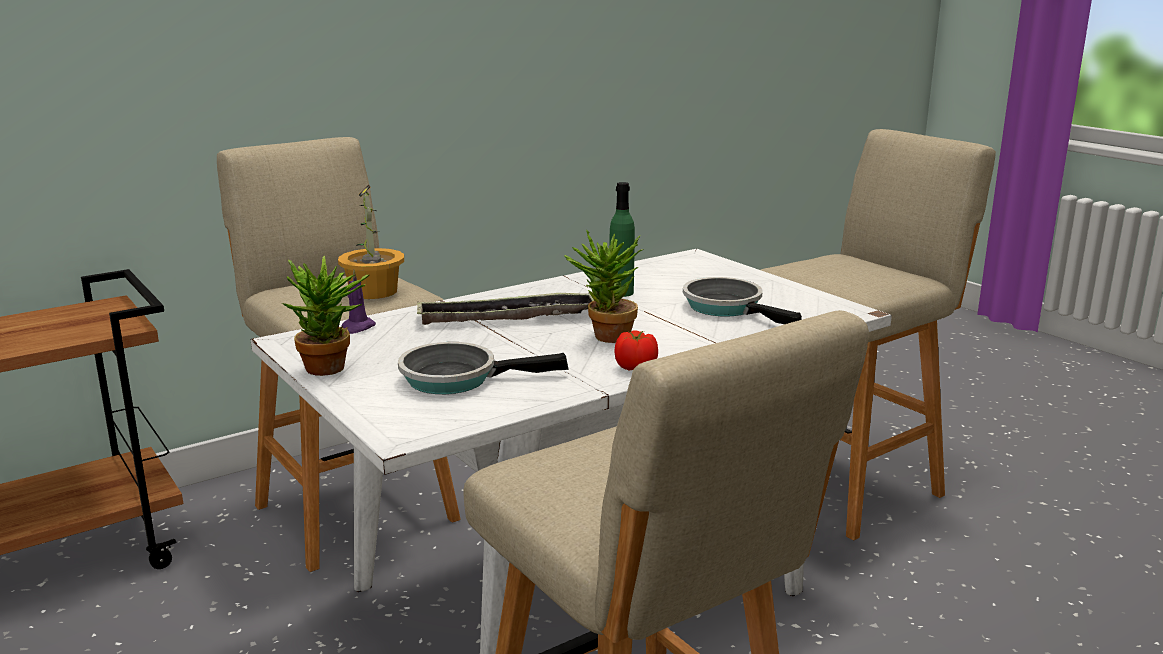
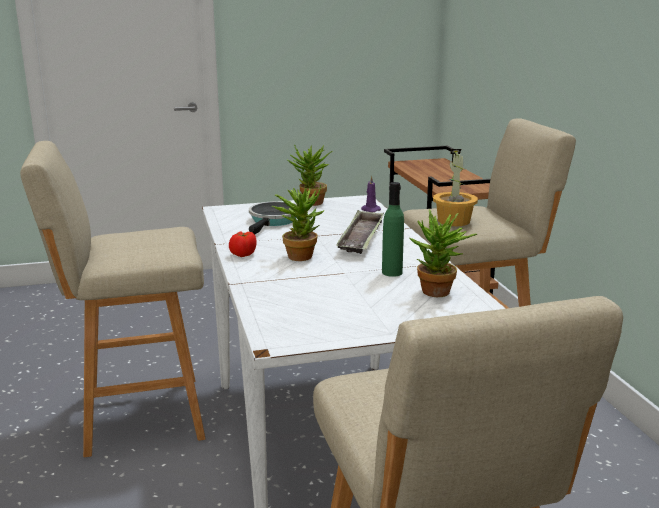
camera: 110 degrees right, 0 degrees up
frying pan [683,277,802,324] -> none
none -> potted plant [409,209,477,297]

